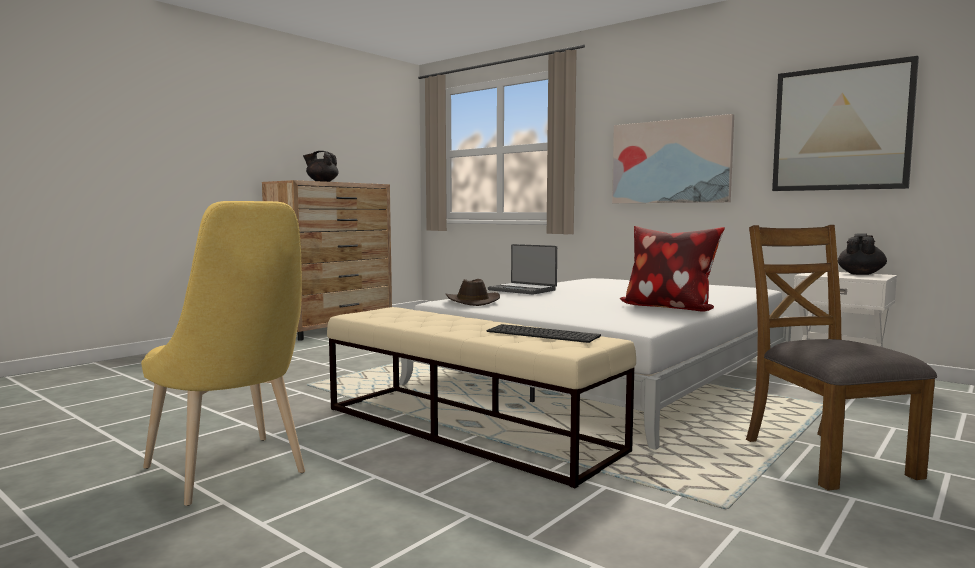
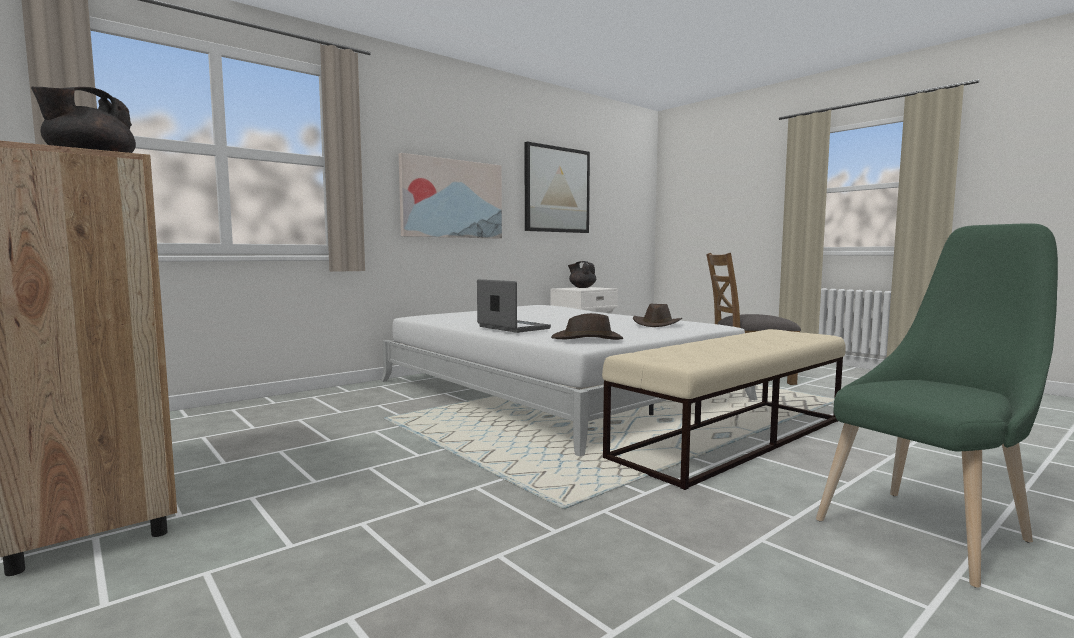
camera: 80 degrees left, 0 degrees up
yellow chair [141,201,305,506] -> green chair [816,223,1058,588]
keyboard [487,324,601,343] -> none
laptop [488,244,557,295] -> laptop turned 90 degrees counterclockwise [477,279,551,333]
pillow [620,226,725,312] -> none
none -> brown hat [633,303,682,327]

